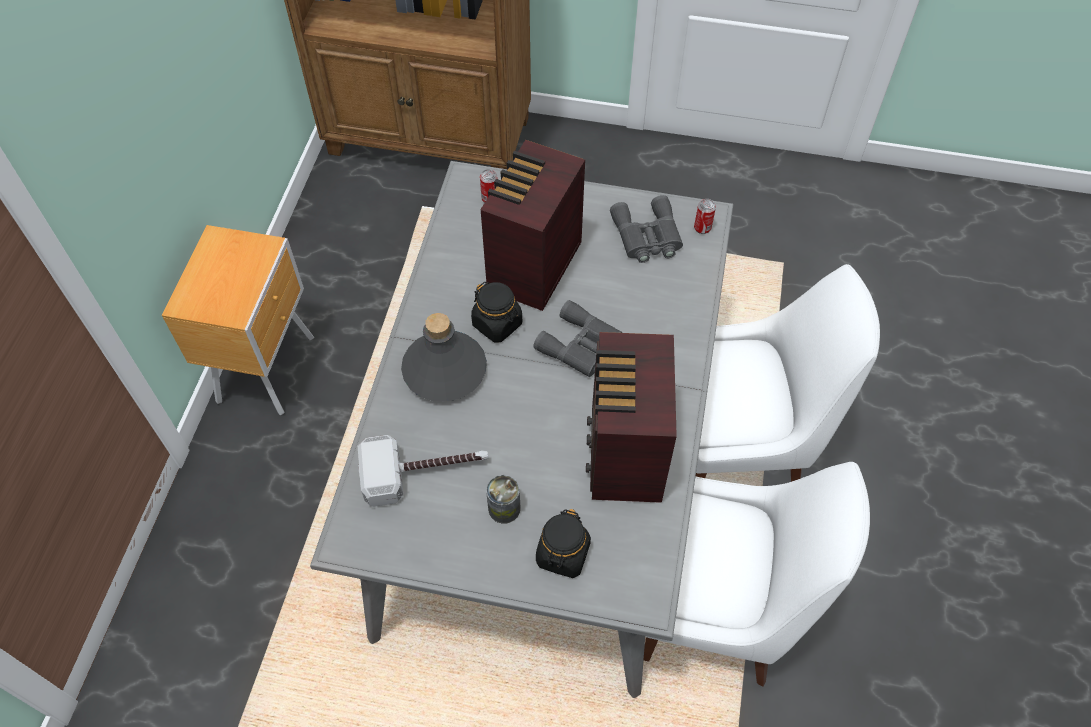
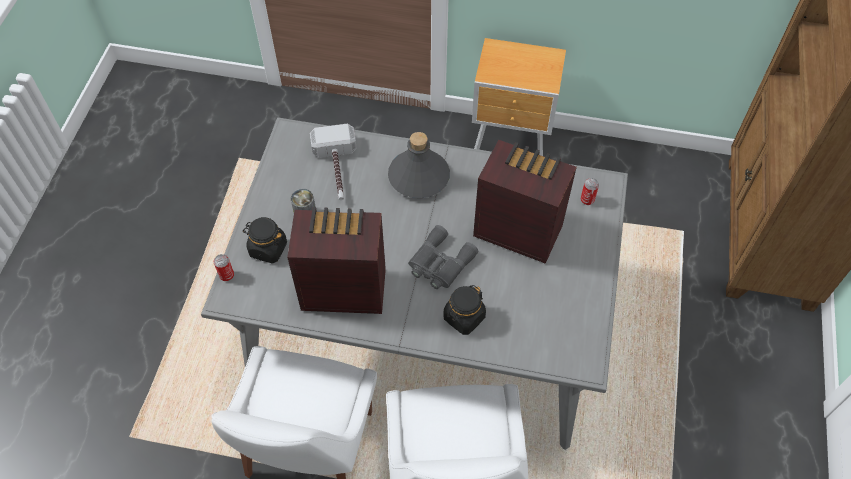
camera: 90 degrees right, 0 degrees up
black jar [471,282,522,343] -> black jar moved to [443,285,486,335]
grey binoculars [610,195,683,263] -> none
can [694,199,716,234] -> can moved to [214,254,234,281]

